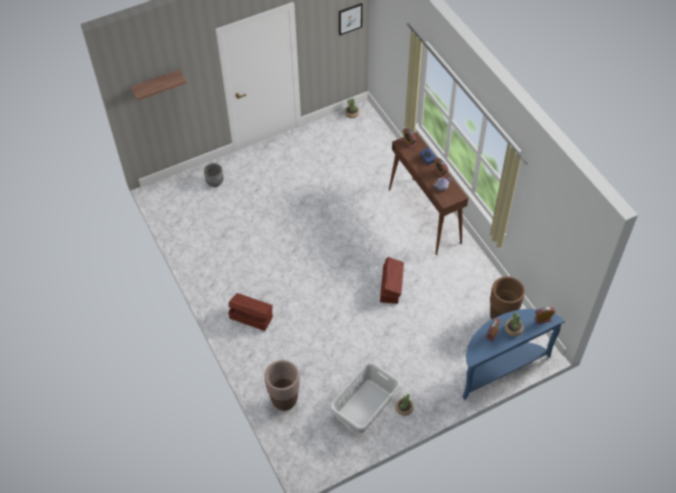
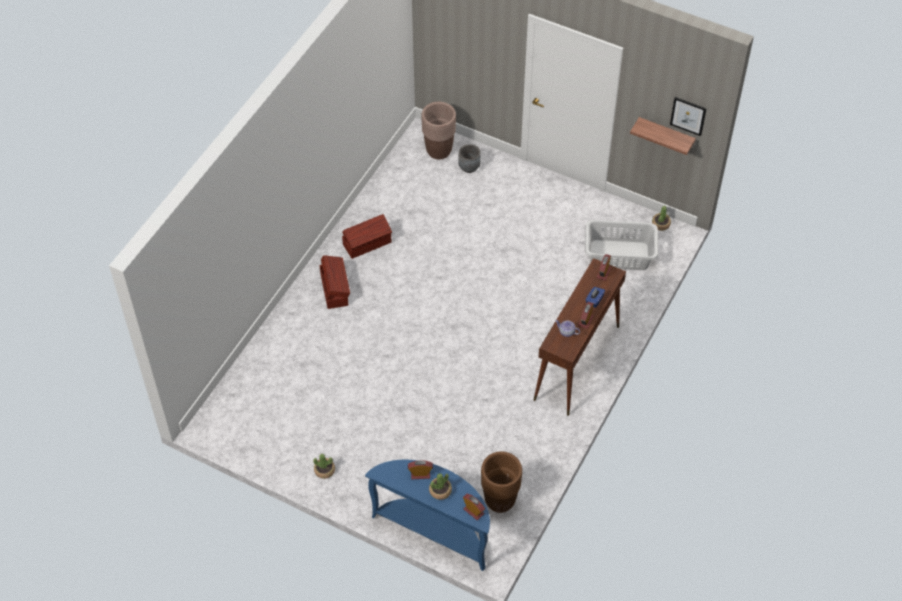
camera: 55 degrees right, 0 degrees up
shelf [131,70,186,101] -> shelf moved to [630,117,696,155]
brown planter [264,360,300,411] -> brown planter moved to [421,102,456,159]
grey laundry basket [330,362,400,433] -> grey laundry basket moved to [585,220,658,270]
brown storage box [380,257,404,304] -> brown storage box moved to [342,214,392,259]

